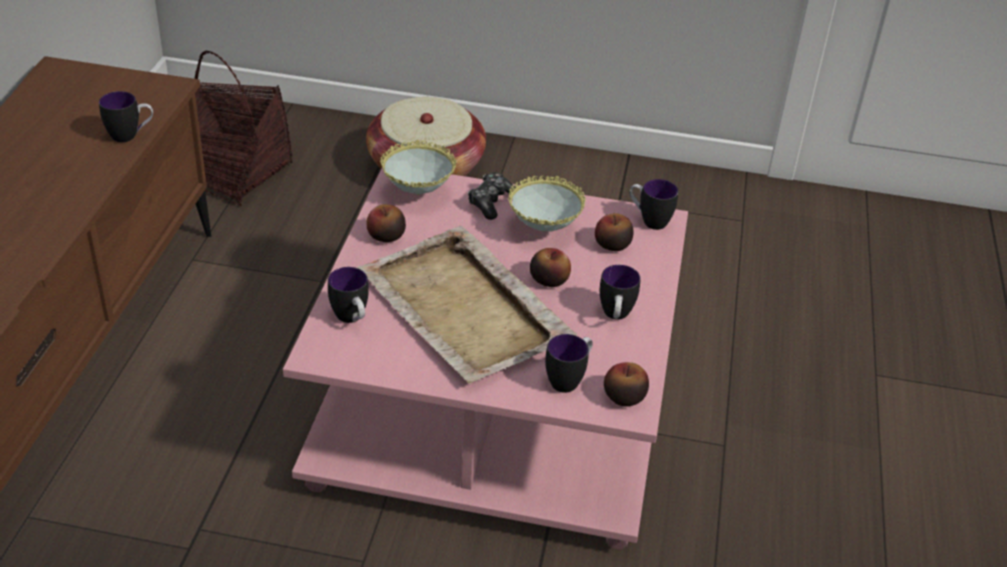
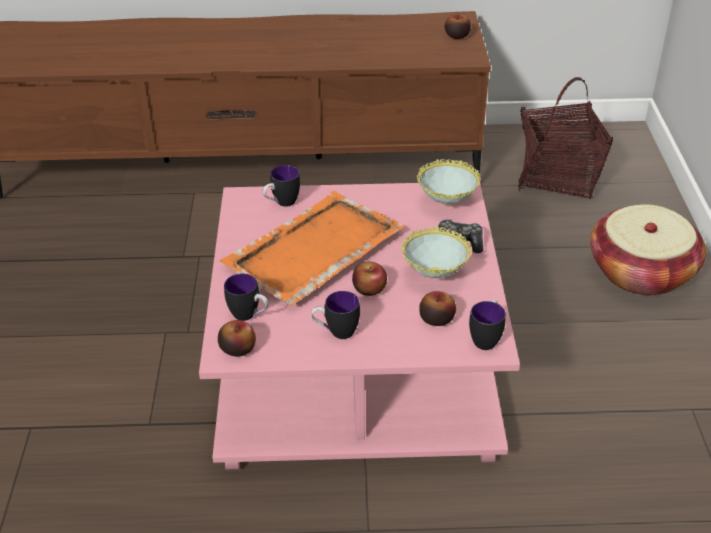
camera: 80 degrees right, 0 degrees up
mug [99,91,153,142] -> none
beige tray [357,226,577,384] -> orange tray [220,191,405,306]
apple [367,204,406,242] -> apple moved to [445,14,471,39]

